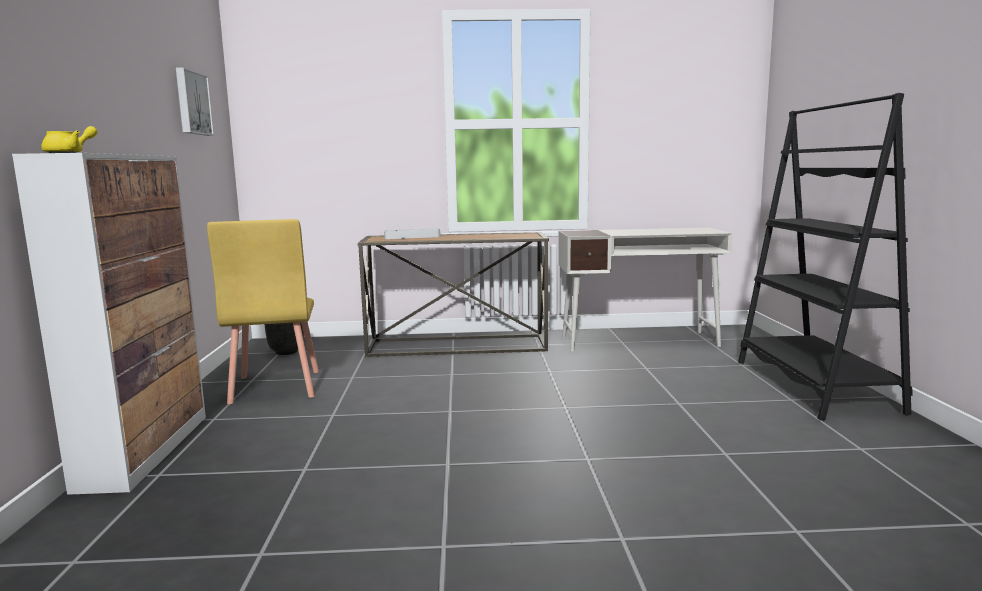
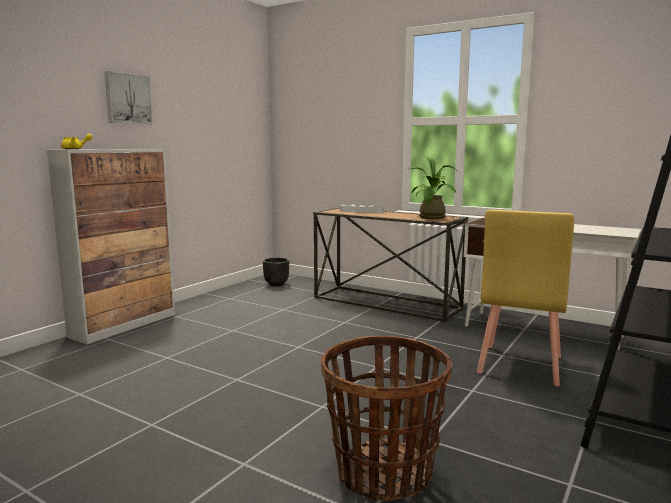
camera: 35 degrees right, 0 degrees up
picture [176,67,214,136] -> picture moved to [104,71,153,124]
yellow chair [207,219,319,404] -> yellow chair moved to [477,210,574,386]
none -> basket [321,336,452,501]
none -> potted plant [407,157,459,219]

